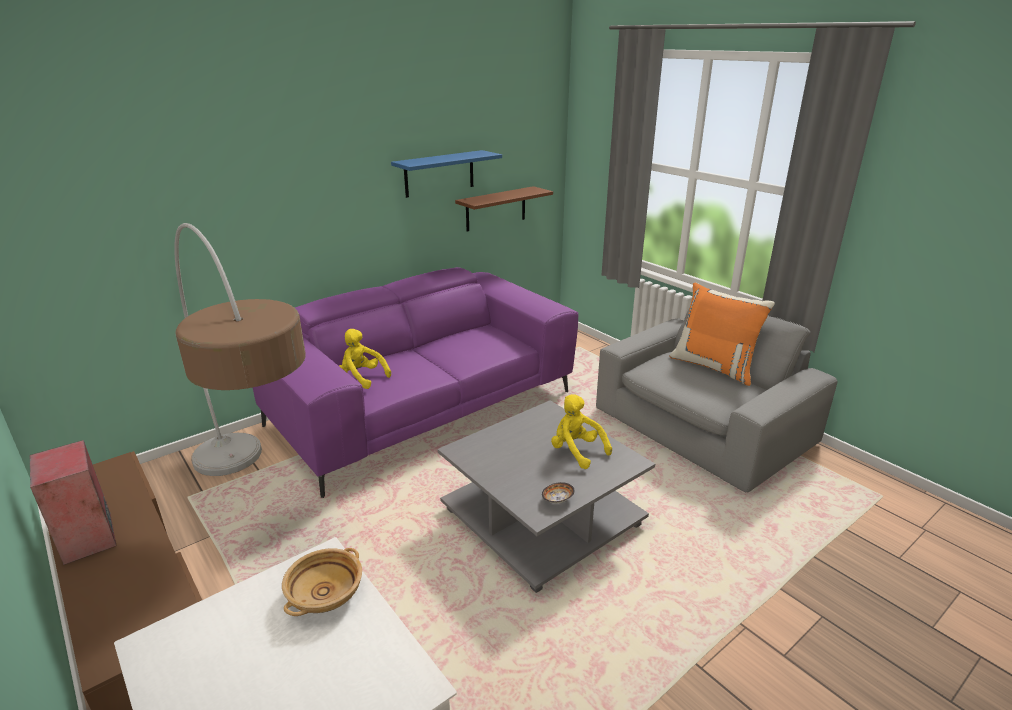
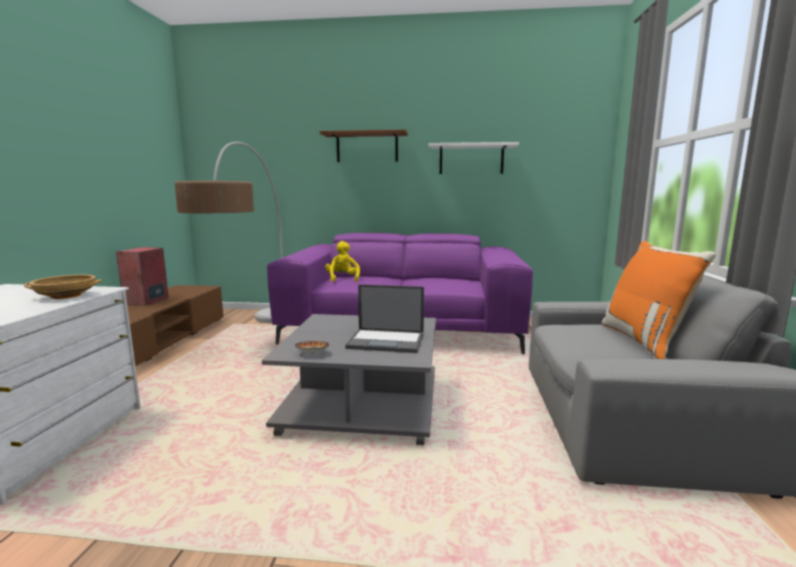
camera: 45 degrees right, 15 degrees down
blue shelf [391,150,502,198] -> white shelf [429,142,519,174]
brown shelf [455,186,553,231] -> brown shelf moved to [320,130,408,162]
yellow plush toy [551,394,612,469] -> laptop [345,284,424,353]

